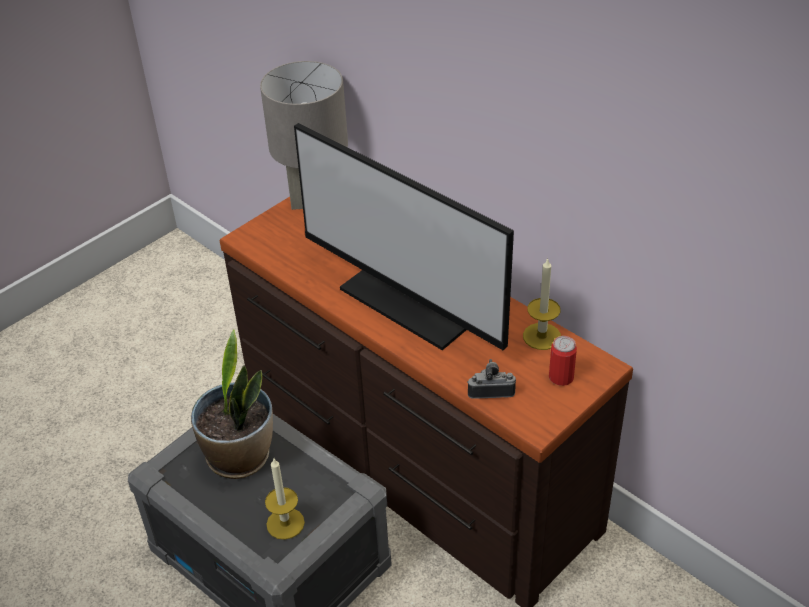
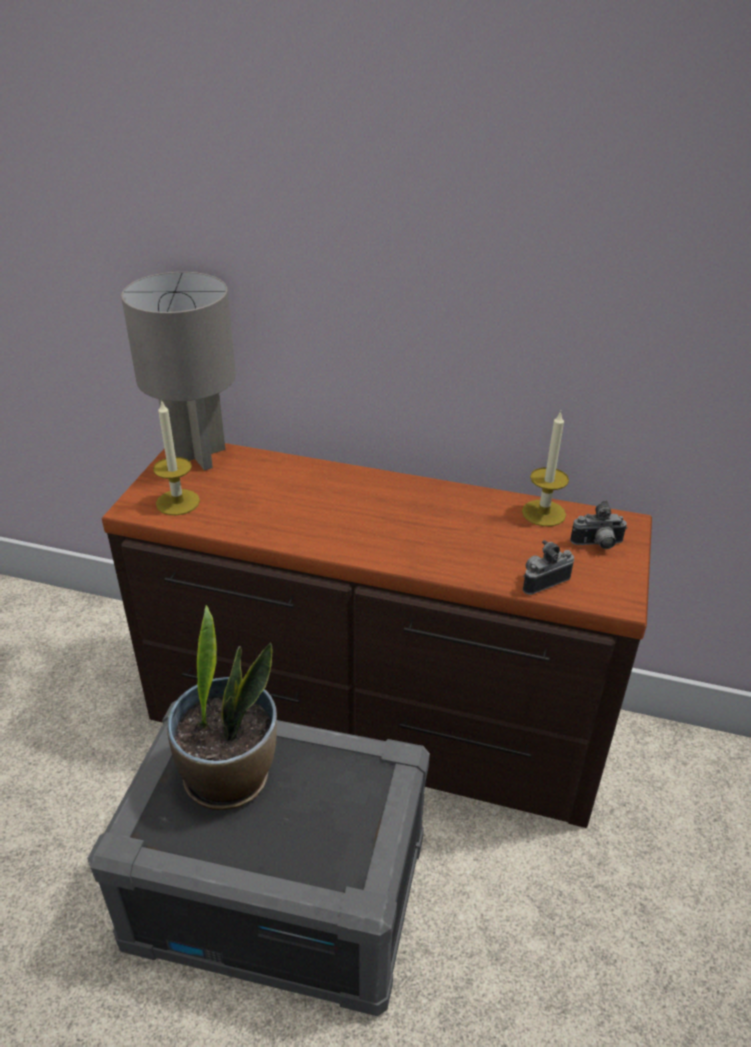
camera: 30 degrees left, 5 degrees down
candle [265,459,305,540] -> candle moved to [153,399,200,515]
monitor [294,123,514,350] -> none
can [549,336,577,386] -> camera [570,500,627,549]

